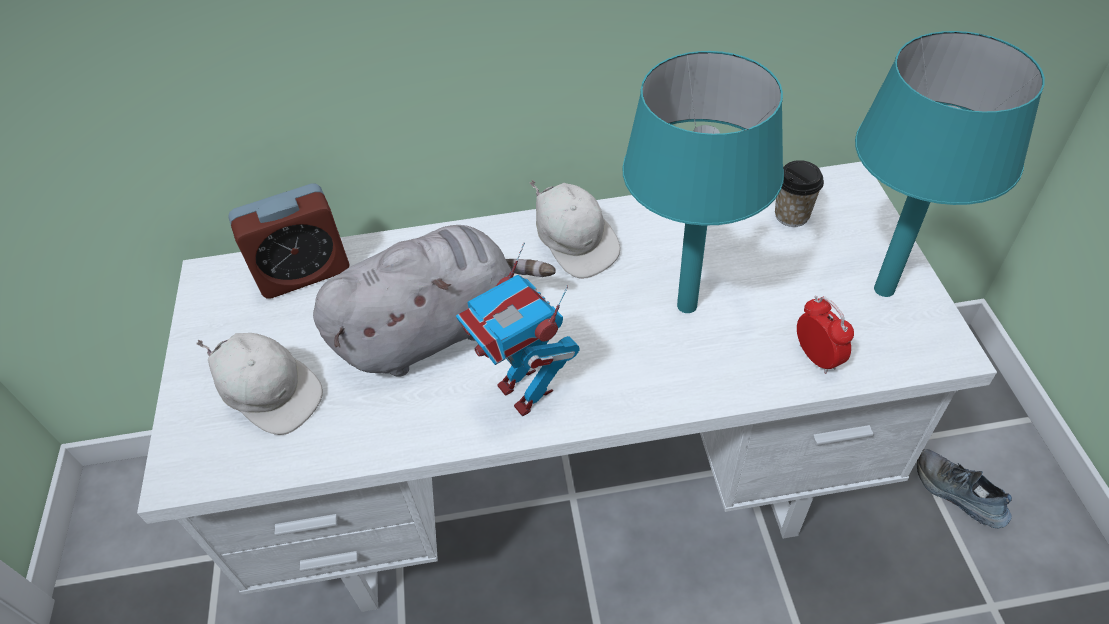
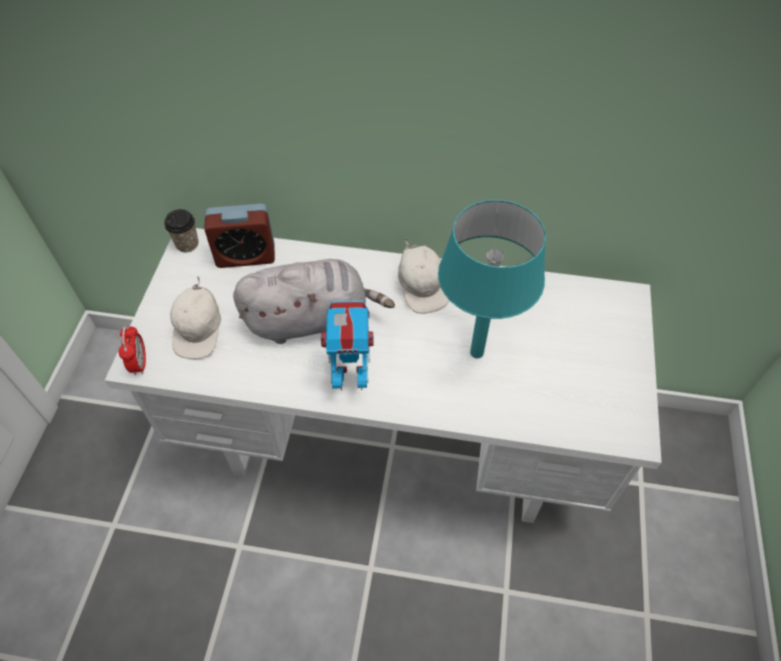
camera: 15 degrees right, 5 degrees up
white cap [197,333,323,435] -> white cap turned 45 degrees clockwise [170,276,221,359]
toy robot [456,242,579,417] -> toy robot turned 105 degrees clockwise [320,300,374,390]
cup [775,160,824,227] -> cup moved to [164,209,198,252]
alarm clock [797,296,854,374] -> alarm clock moved to [119,325,146,375]
turquoise table lamp [855,31,1045,297] -> none
shoe [917,449,1012,528] -> none

